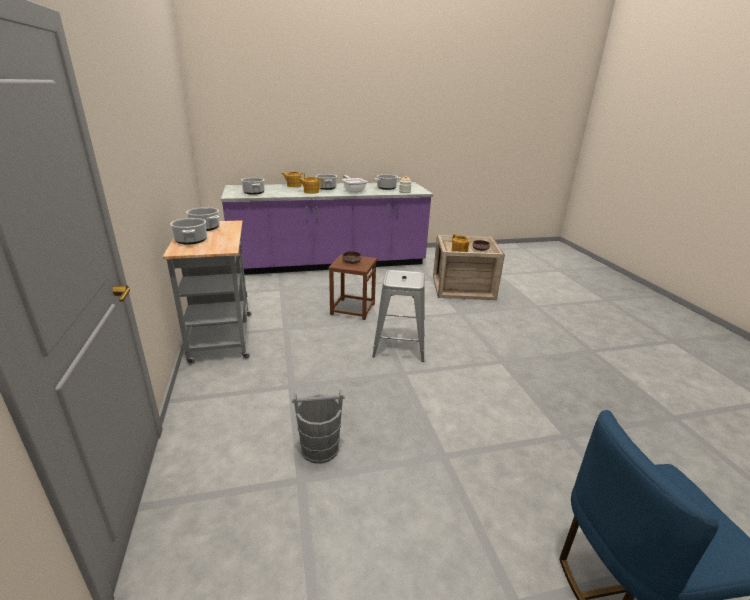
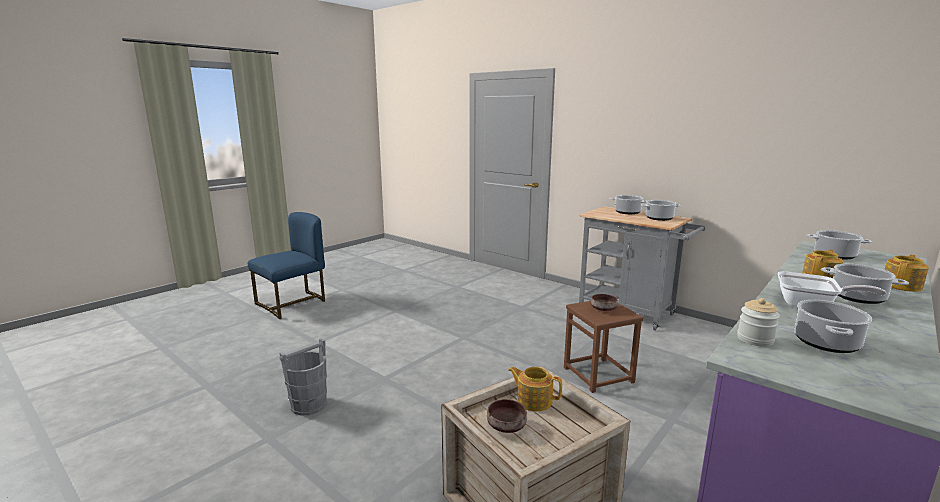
camera: 145 degrees right, 10 degrees down
grey bucket [292,390,345,464] -> grey bucket moved to [279,338,327,416]
grey stool [372,270,425,362] -> none

